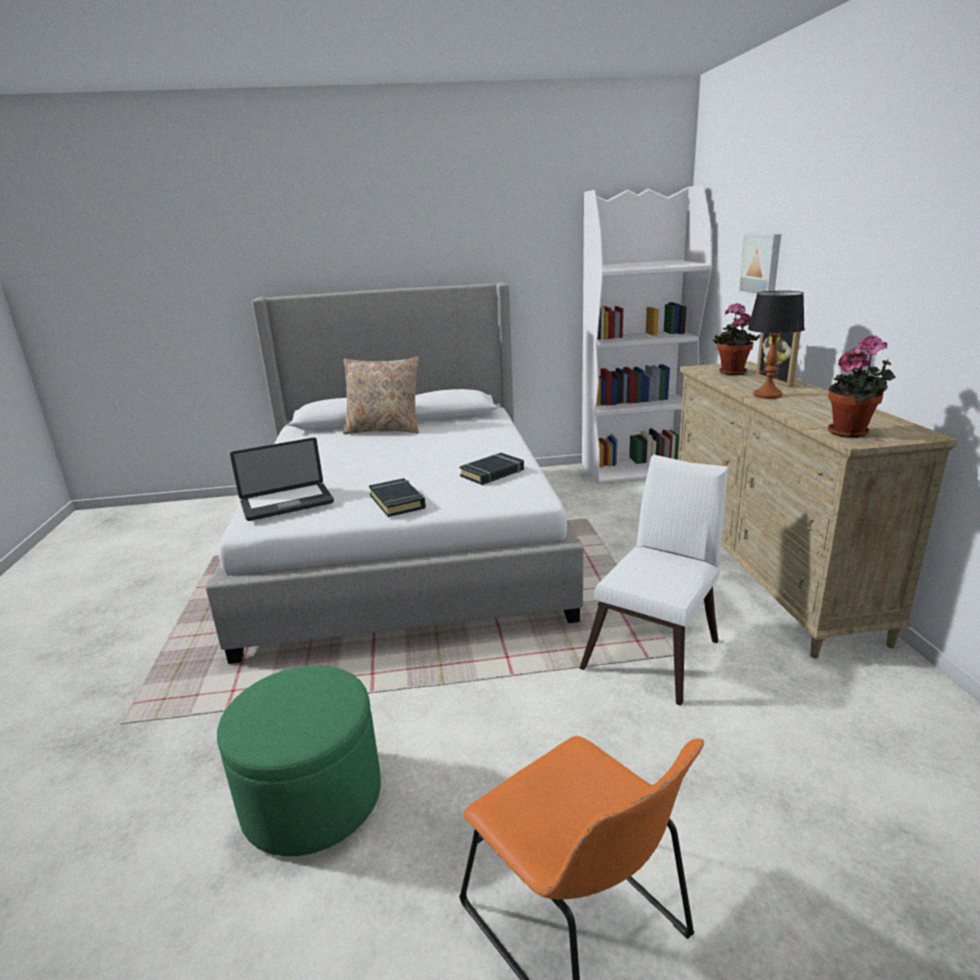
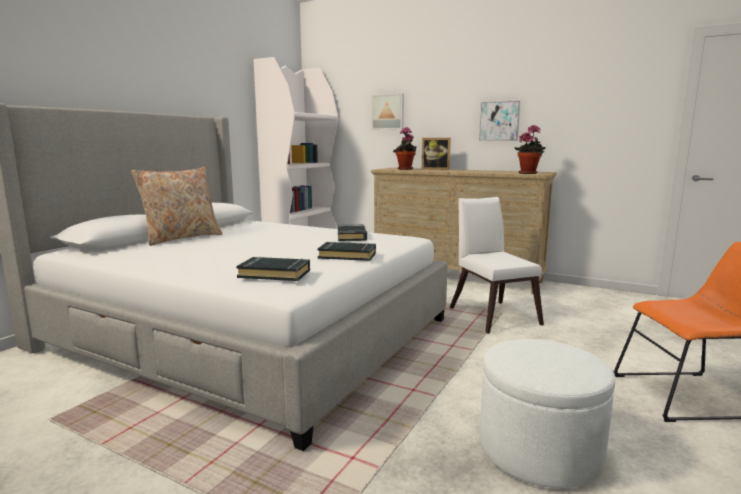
camera: 55 degrees left, 10 degrees down
green ottoman [217,665,381,856] -> white ottoman [479,339,615,489]
laptop [230,438,334,521] -> black book [236,257,310,281]
table lamp [748,291,805,399] -> none
none -> picture [479,101,520,141]

